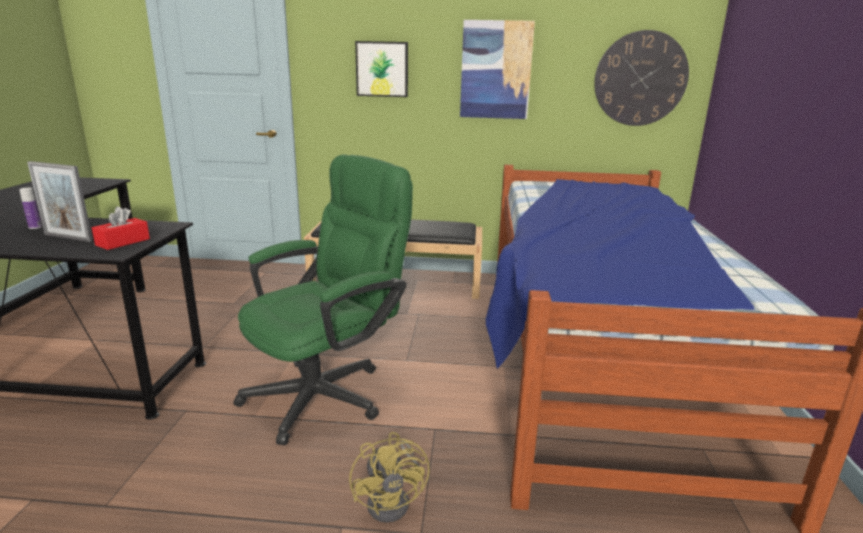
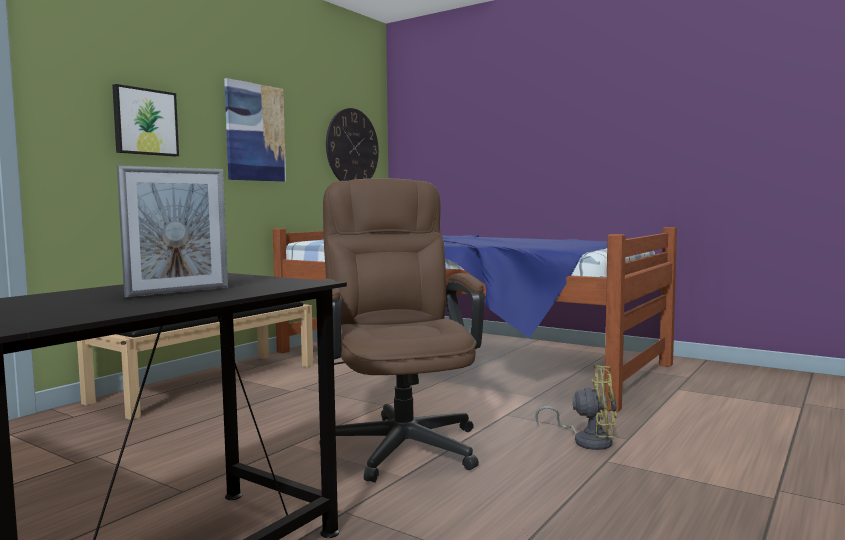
camera: 60 degrees left, 15 degrees down
bottle [19,188,42,229] -> none
red tissue box [92,206,150,250] -> none
green office chair [233,154,413,445] -> brown office chair [316,178,485,482]

